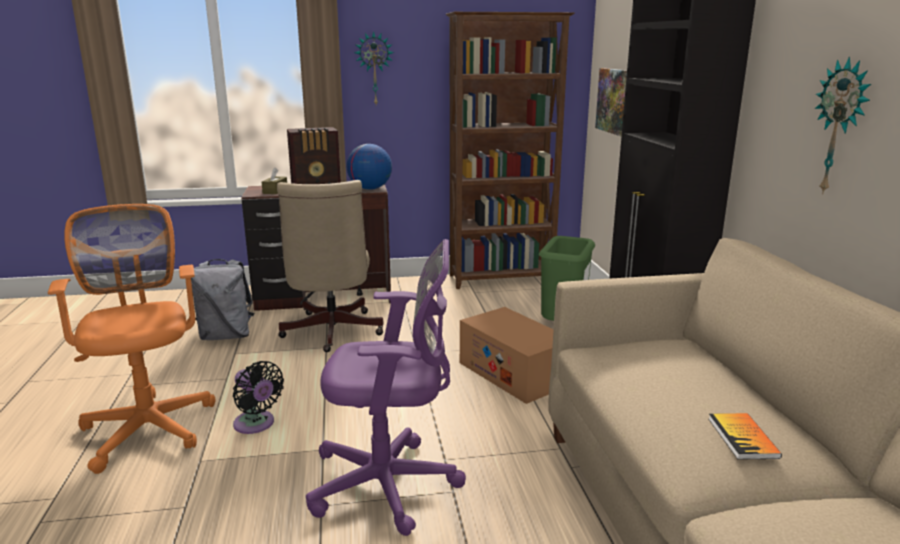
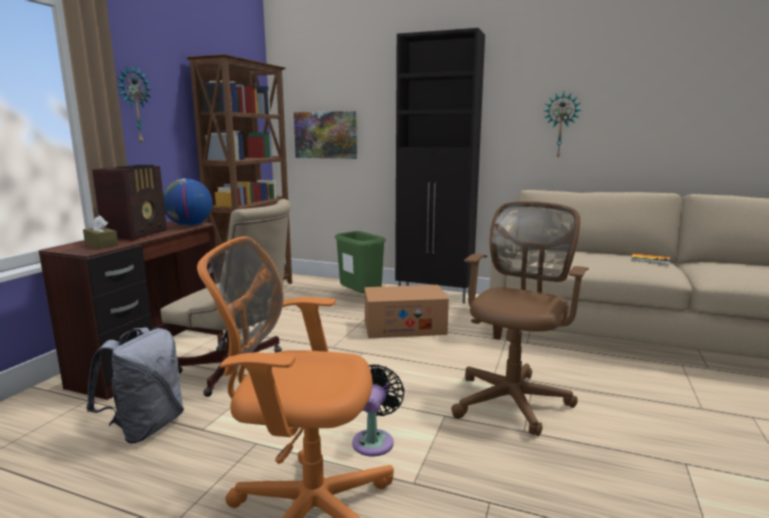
camera: 60 degrees left, 5 degrees down
black fan [233,361,284,434] -> black fan turned 60 degrees counterclockwise [352,364,405,456]
purple office chair [306,239,466,536] -> brown office chair [451,201,589,436]

